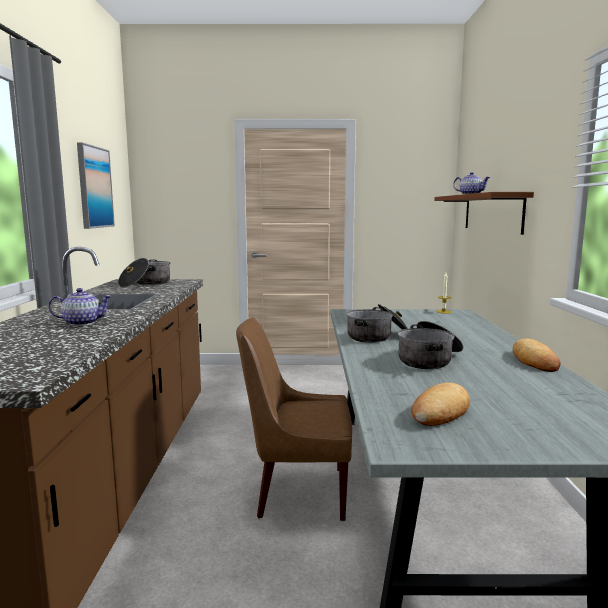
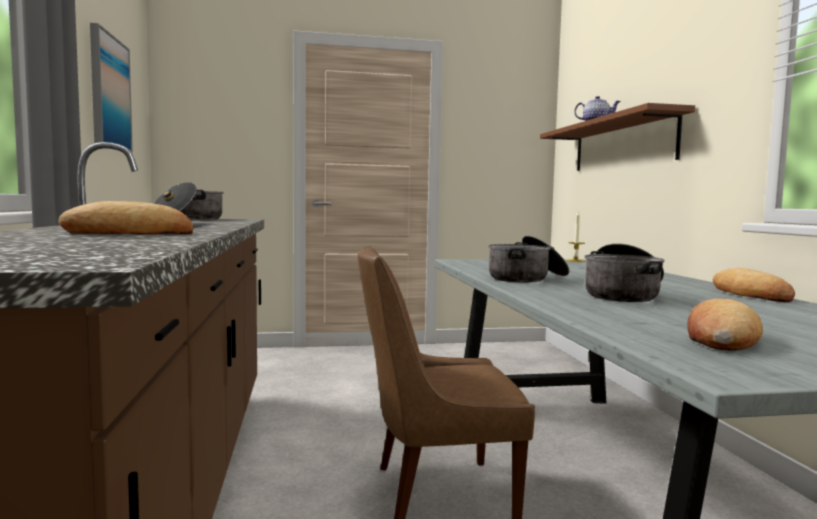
camera: 10 degrees left, 5 degrees down
teapot [48,288,112,326] -> bread [58,201,193,234]

